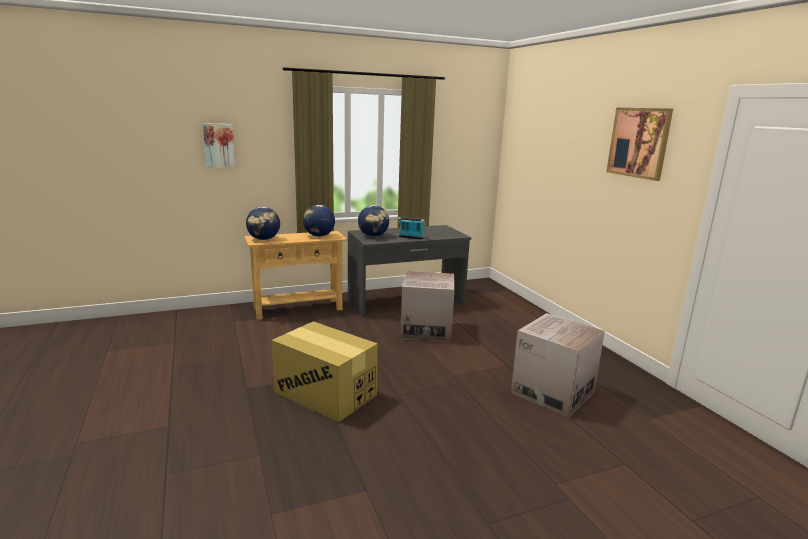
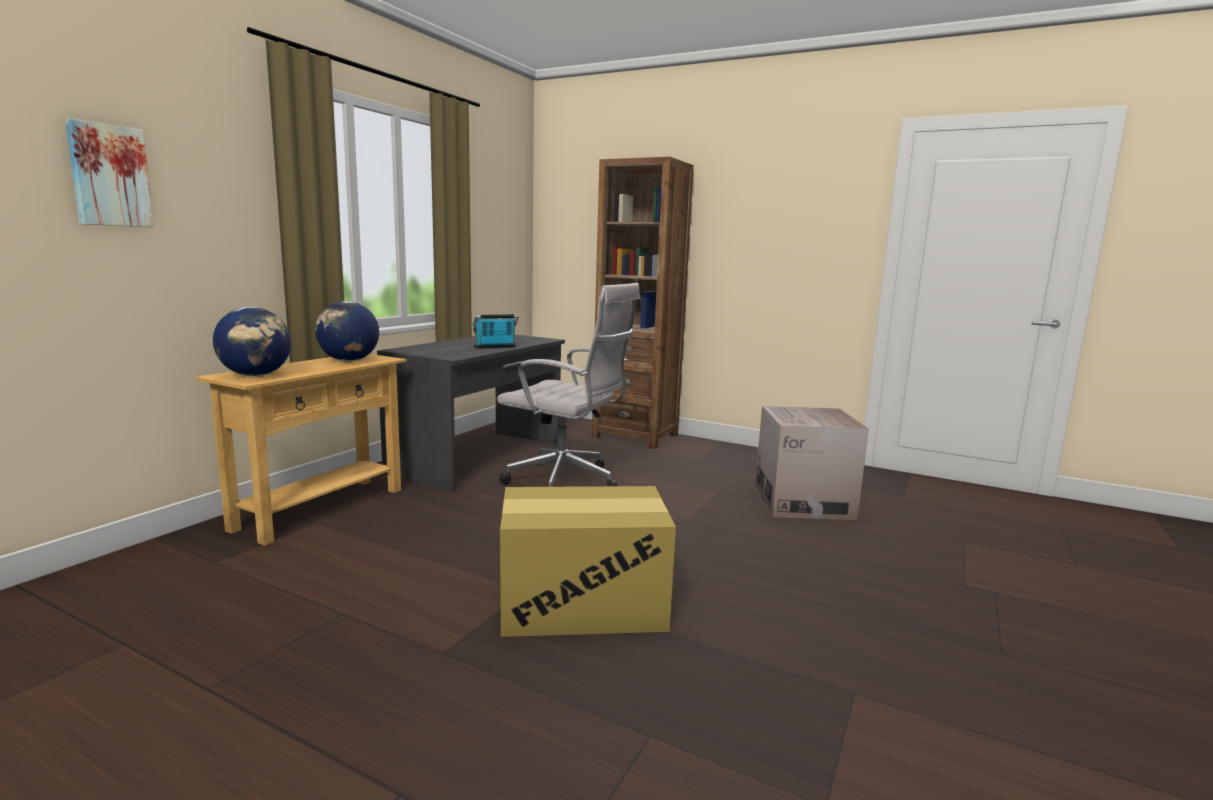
camera: 40 degrees left, 5 degrees down
globe [358,205,389,237] -> none
cardboard box [400,271,455,343] -> white office chair [497,283,640,487]
picture [606,108,673,181] -> none
none -> brown bookcase [592,157,694,449]

